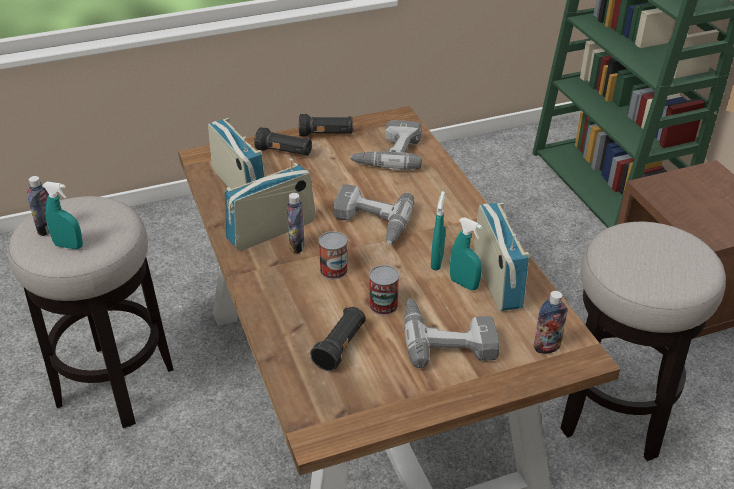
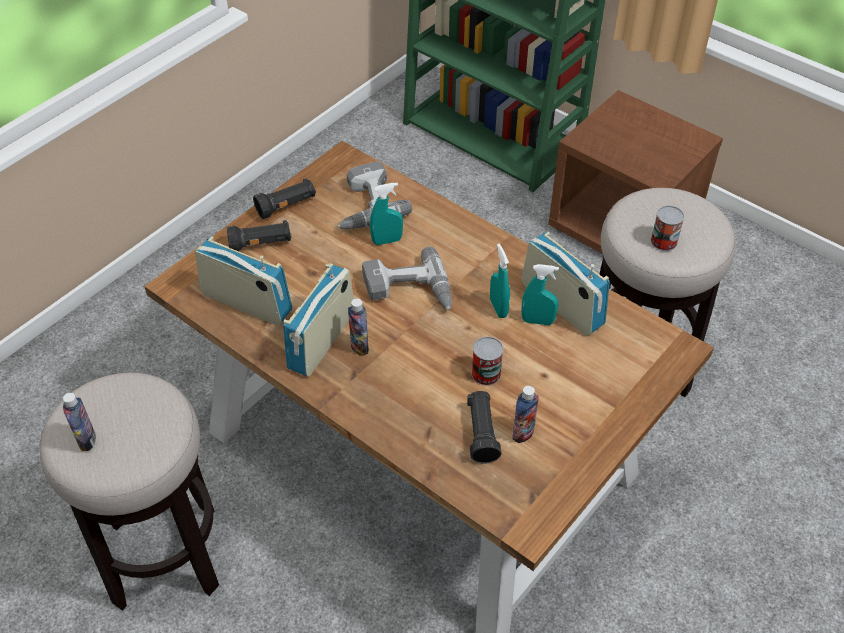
camera: 30 degrees left, 10 degrees up
turquoise spray bottle [42,182,83,249] -> turquoise spray bottle moved to [370,182,403,245]
can [319,231,348,279] -> can moved to [651,206,684,251]
power drill [404,299,500,368] -> none
bottle [534,291,568,354] -> bottle moved to [512,386,539,443]

